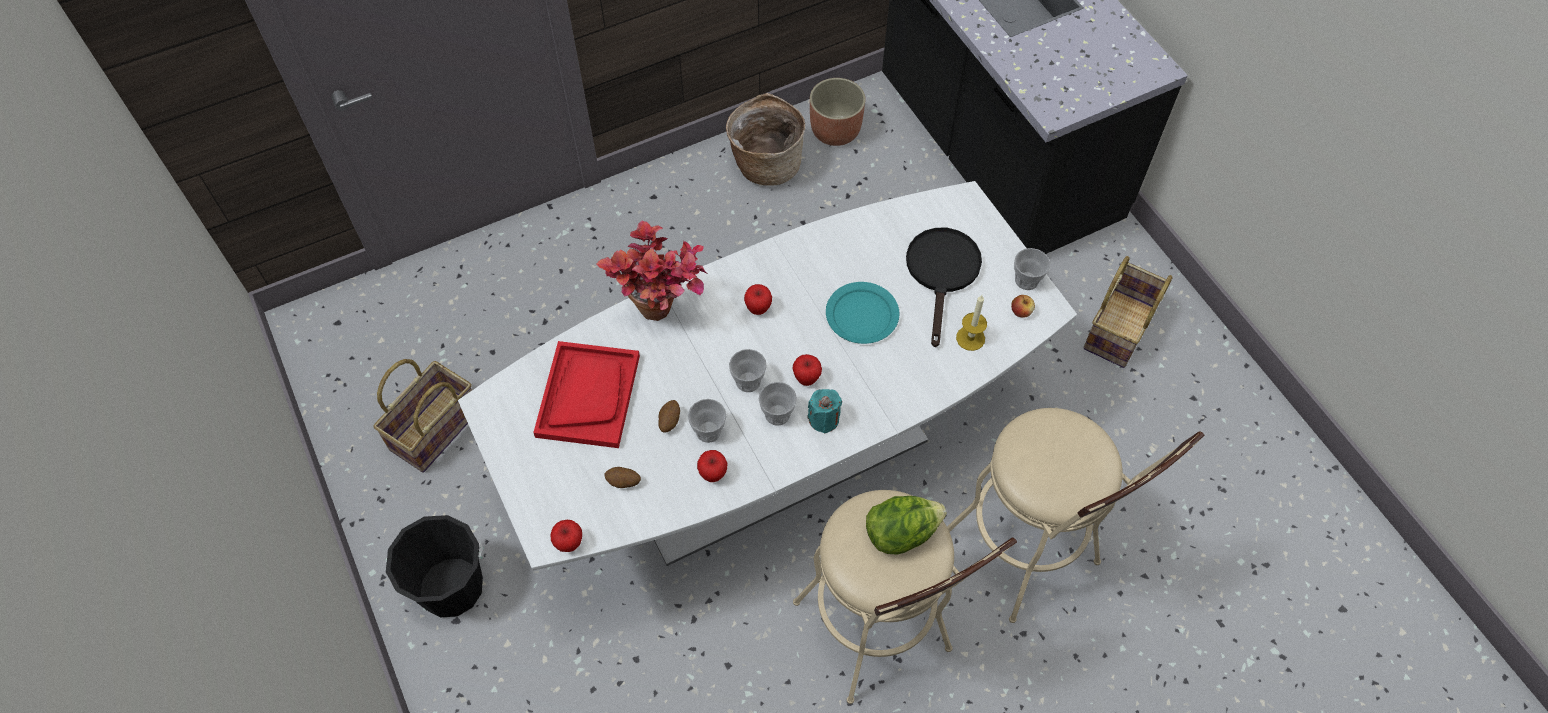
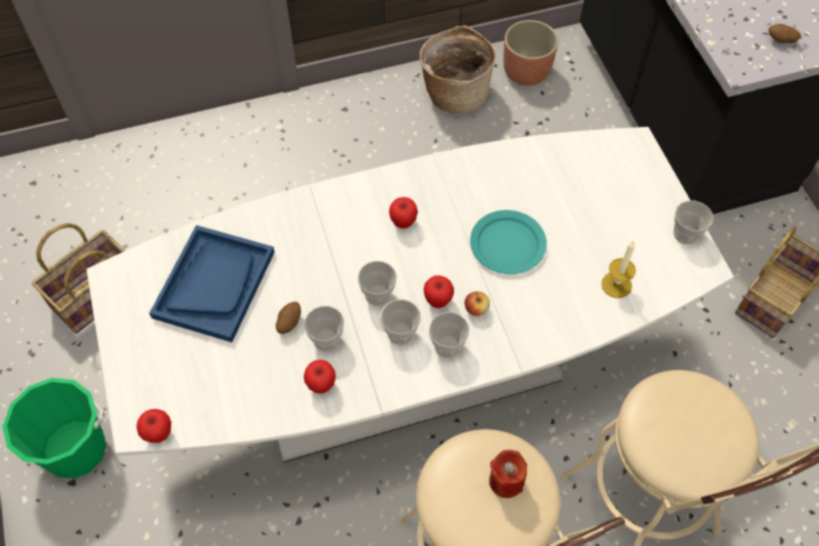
camera: 10 degrees right, 0 degrees up
black bucket [386,515,484,617] -> green bucket [2,378,107,479]
red tray [533,341,640,448] -> blue tray [149,225,275,342]
potted plant [596,221,708,321] -> none
potato [604,467,641,488] -> potato moved to [768,24,801,43]
turquoise candle [808,389,842,434] -> cup [429,312,469,358]
lettuce [866,496,947,555] -> red candle [489,450,527,498]
black frying pan [906,228,982,347] -> none
apple [1011,295,1035,318] -> apple moved to [465,291,490,316]

